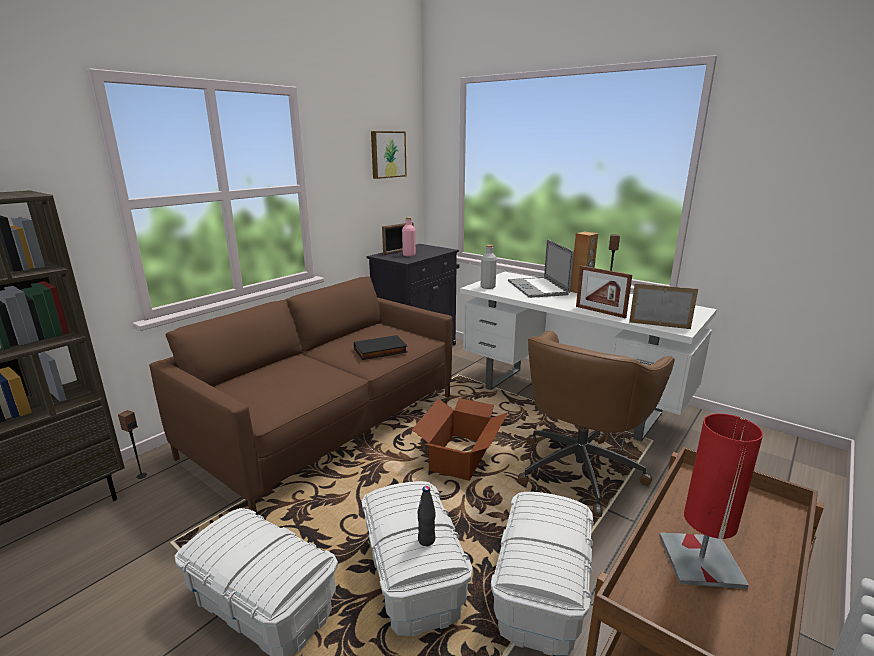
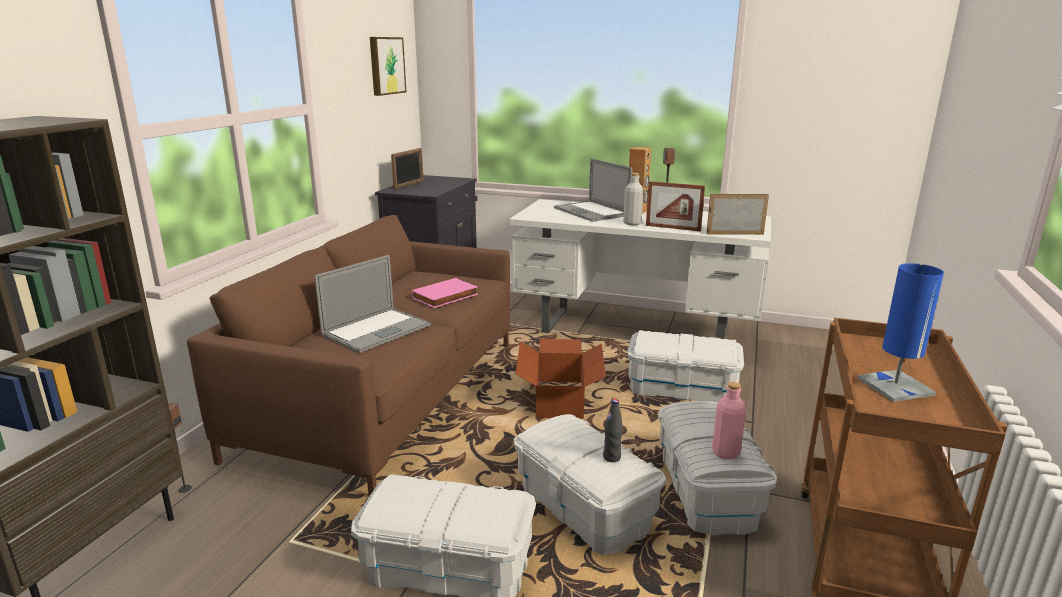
camera: 20 degrees left, 0 degrees up
black book [354,335,408,360] -> pink book [412,278,478,308]
pink bottle [402,217,416,256] -> pink bottle moved to [712,382,746,460]
grey bottle [481,245,497,289] -> grey bottle moved to [623,173,643,225]
brown office chair [517,331,675,517] -> white storage box [627,330,744,402]
red table lamp [659,413,763,589] -> blue table lamp [858,263,944,402]
none -> laptop [315,255,431,353]

